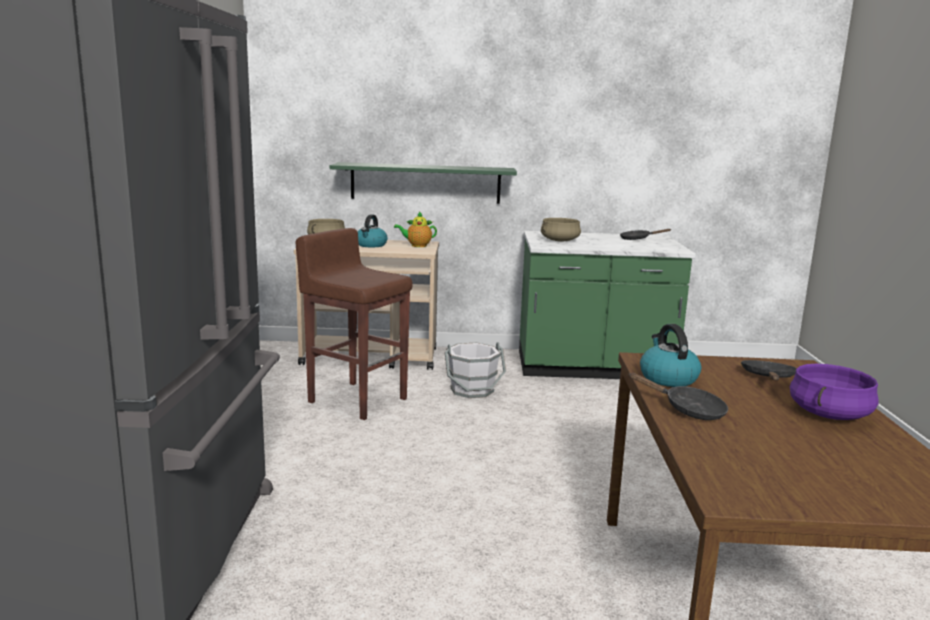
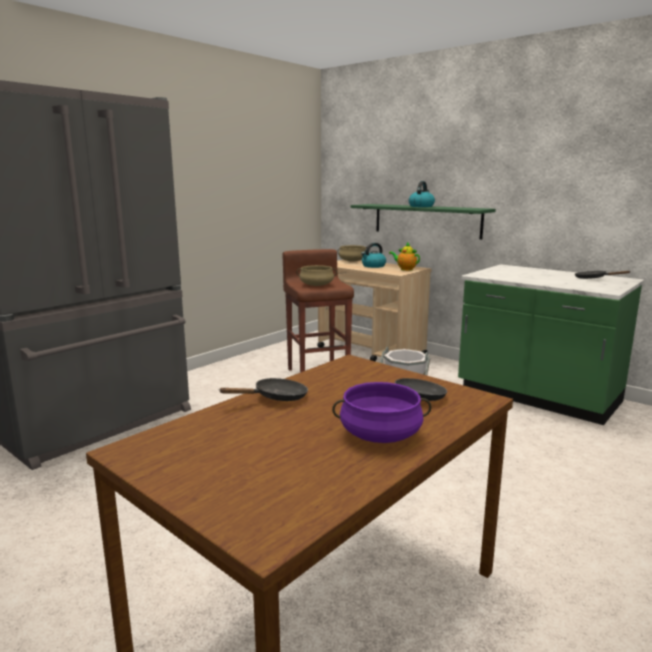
camera: 40 degrees right, 0 degrees up
beige cooking pot [541,218,581,242] -> beige cooking pot moved to [296,265,337,286]
black frying pan [629,373,728,420] -> black frying pan turned 105 degrees counterclockwise [219,378,308,401]
kettle [640,324,701,387] -> kettle moved to [409,181,435,207]

